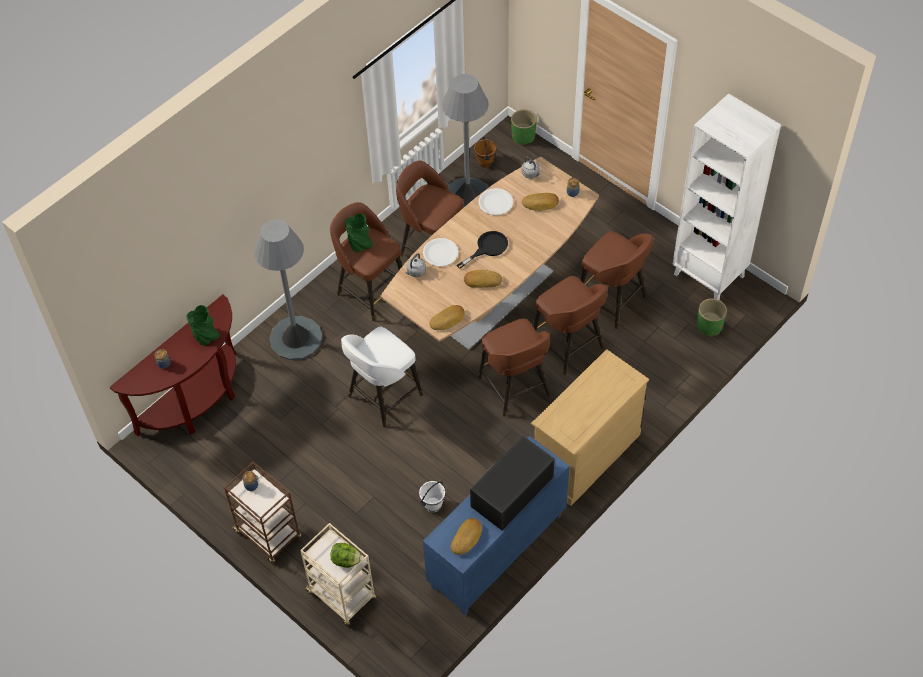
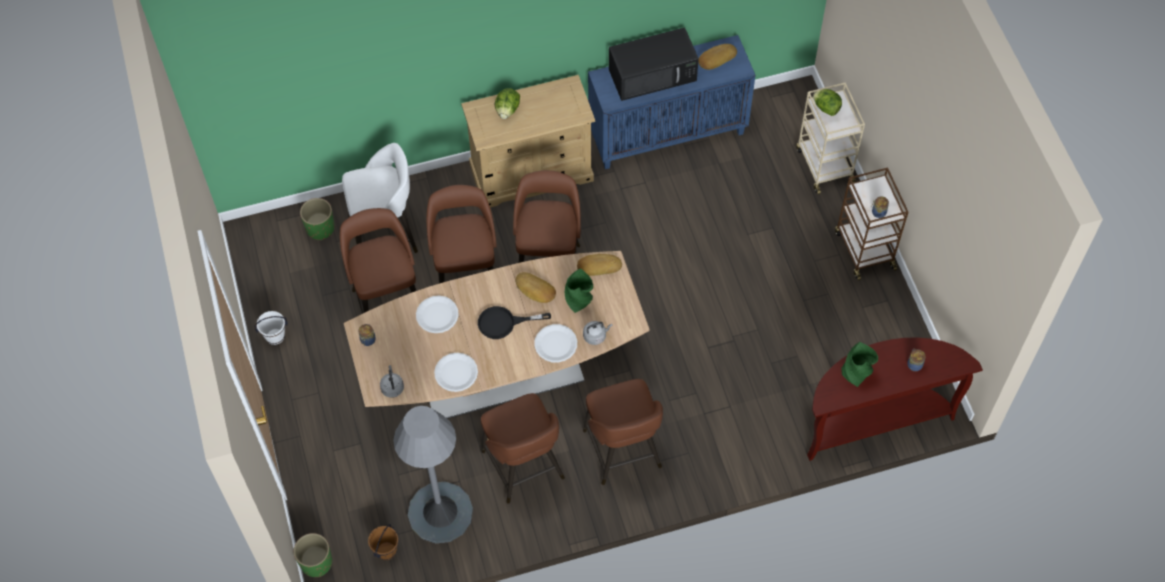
camera: 150 degrees left, 5 degrees up
grey floor lamp [254,219,322,360] -> none
white stool [341,327,423,427] -> white stool moved to [342,143,418,253]
green vase [345,213,373,252] -> green vase moved to [565,268,593,313]
white bucket [419,481,445,512] -> white bucket moved to [254,311,288,345]
bread [522,193,559,211] -> none
white bookcase [672,93,781,300] -> none
none -> white plate [416,296,459,333]
none -> lettuce [495,88,520,119]

